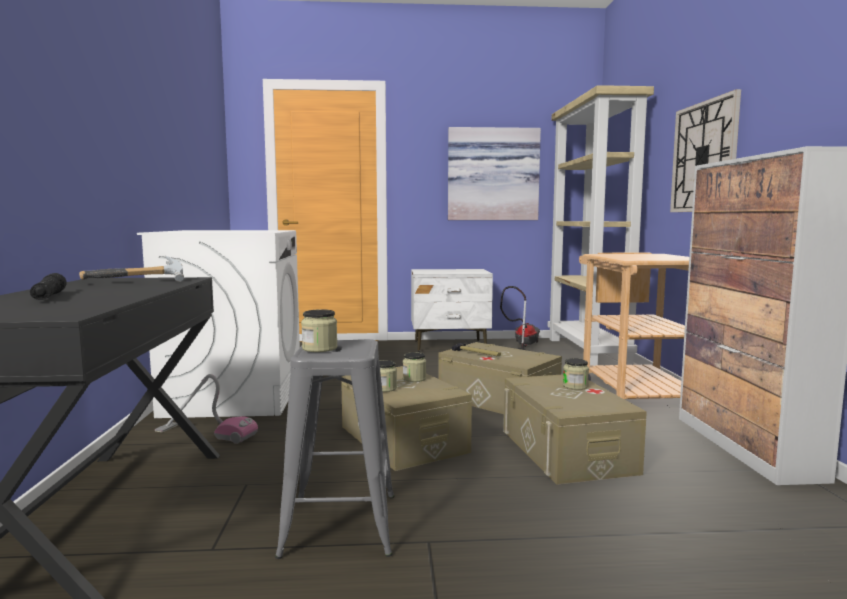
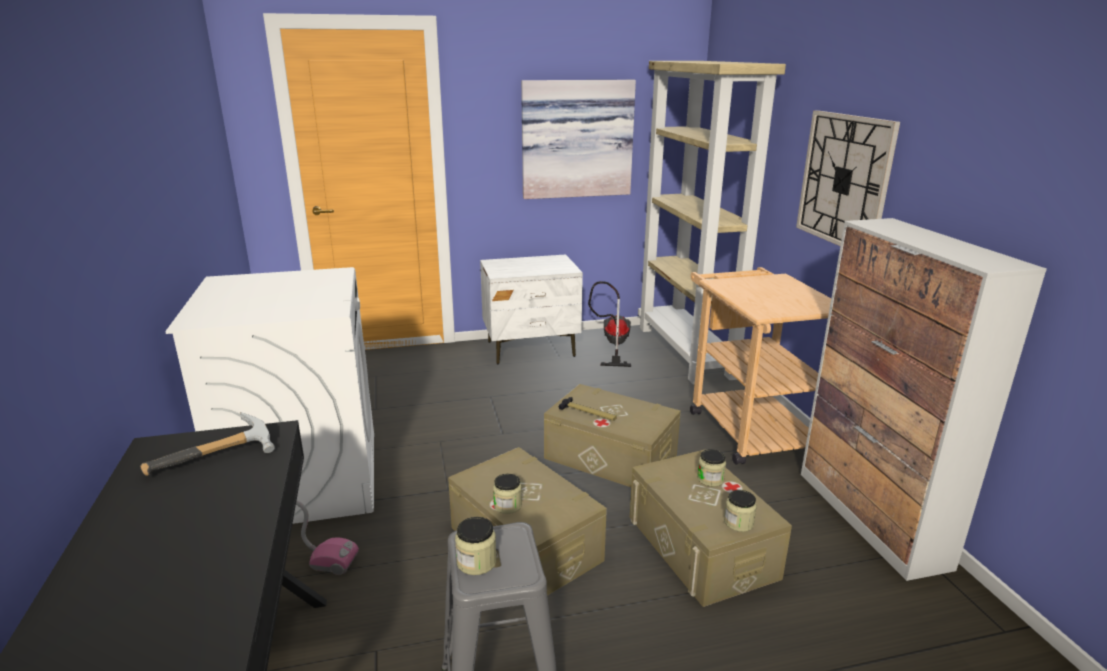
camera: 10 degrees left, 15 degrees up
black flashlight [30,273,67,300] -> none
jar [403,352,426,382] -> jar moved to [724,490,757,532]

